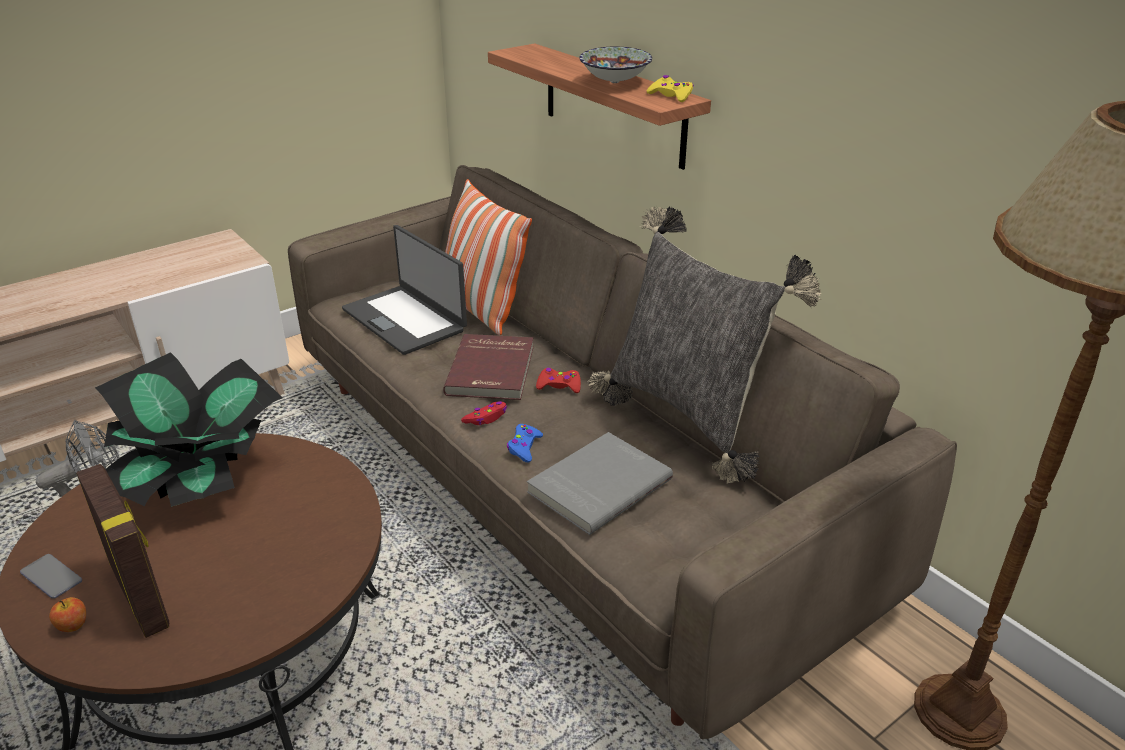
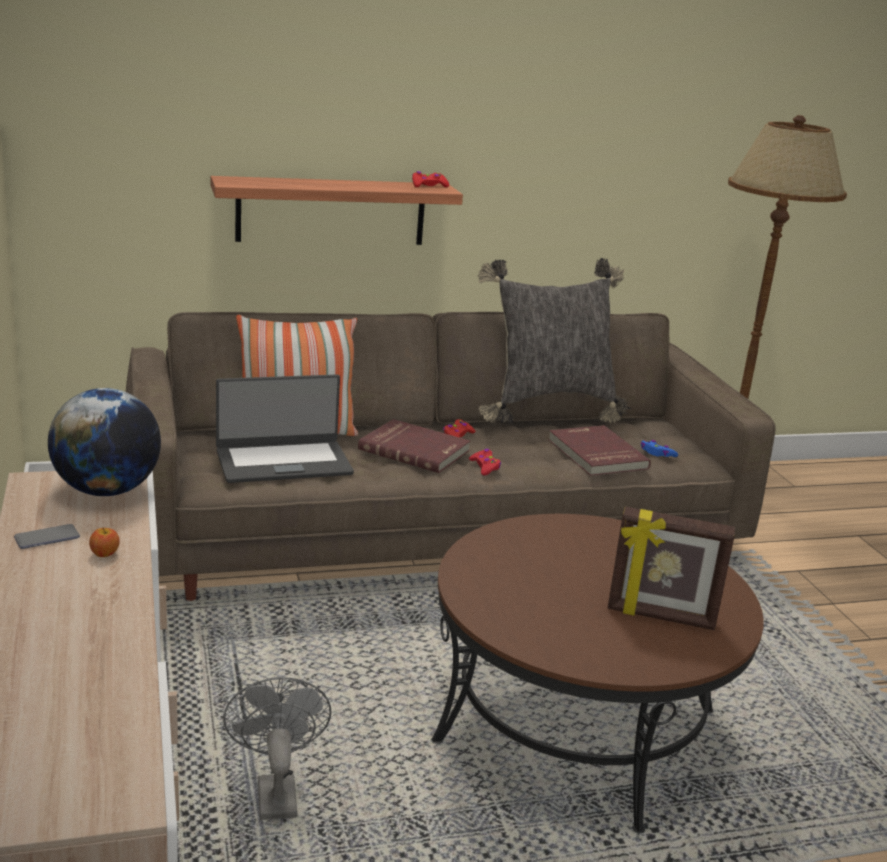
camera: 70 degrees left, 10 degrees down
phone [20,554,82,599] -> phone moved to [14,524,80,549]
apple [49,597,86,632] -> apple moved to [89,527,120,557]
picture frame [76,464,169,638] -> picture frame turned 150 degrees counterclockwise [608,506,735,630]
potted plant [95,352,283,507] -> none
blue game controller [507,424,543,462] -> blue game controller moved to [641,440,679,457]
grey book [527,432,673,535] -> red book [548,425,651,476]
bowl [580,47,652,83] -> none
yellow game controller [647,75,694,102] -> red game controller [412,171,449,187]
none -> globe [48,388,161,496]

